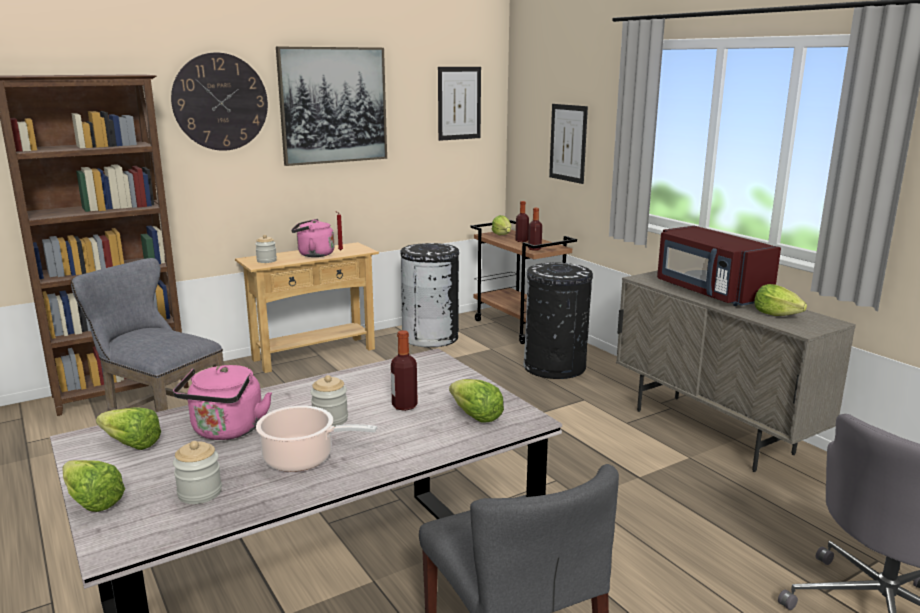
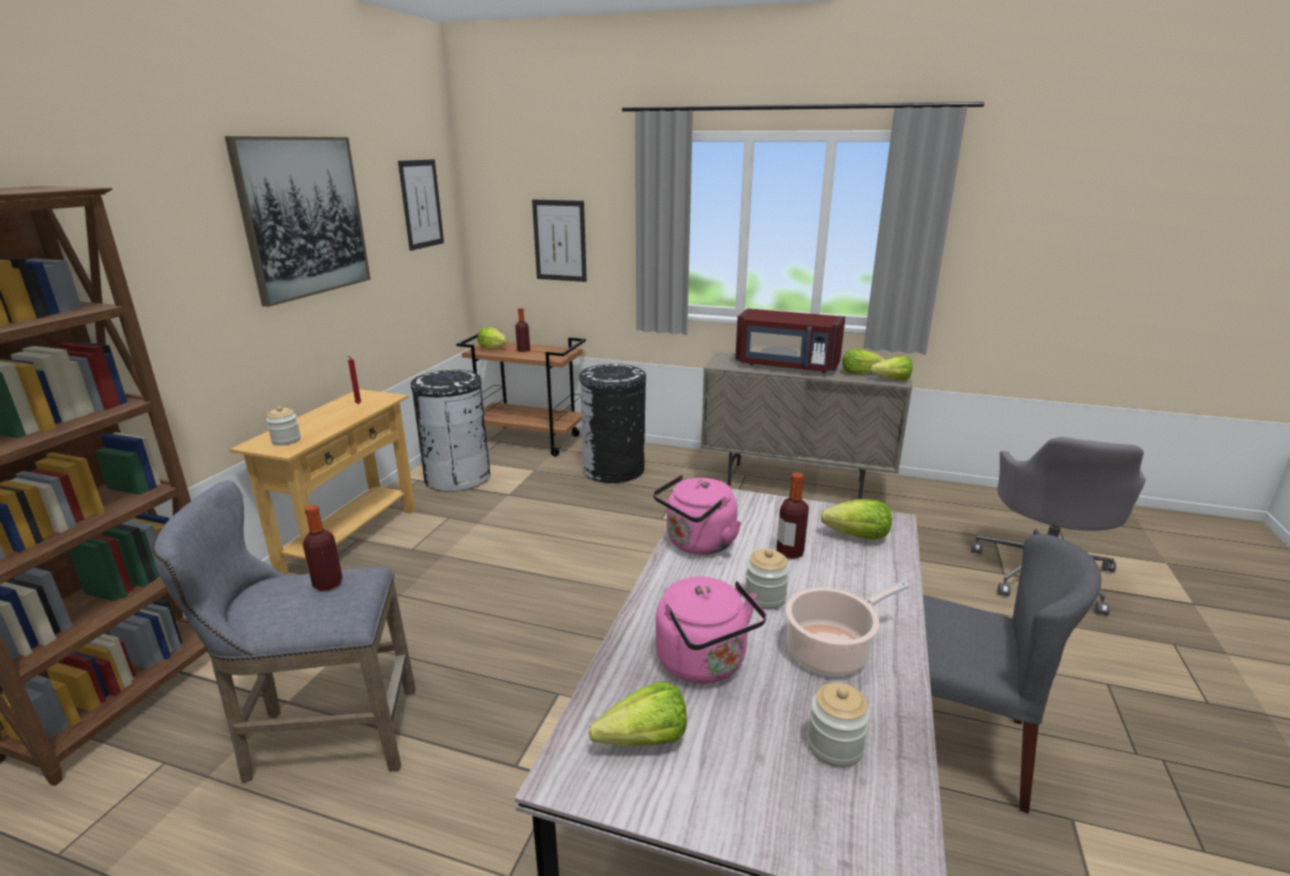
camera: 40 degrees left, 5 degrees up
lettuce [62,460,125,512] -> lettuce moved to [871,356,913,381]
wall clock [171,53,268,151] -> none
pink kettle [291,219,334,257] -> pink kettle moved to [653,475,741,555]
bottle [528,208,542,251] -> bottle moved to [303,505,343,591]

